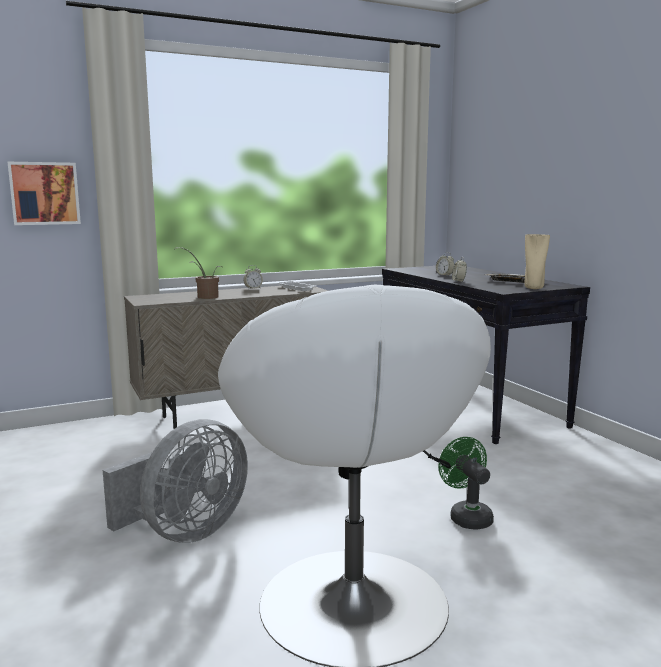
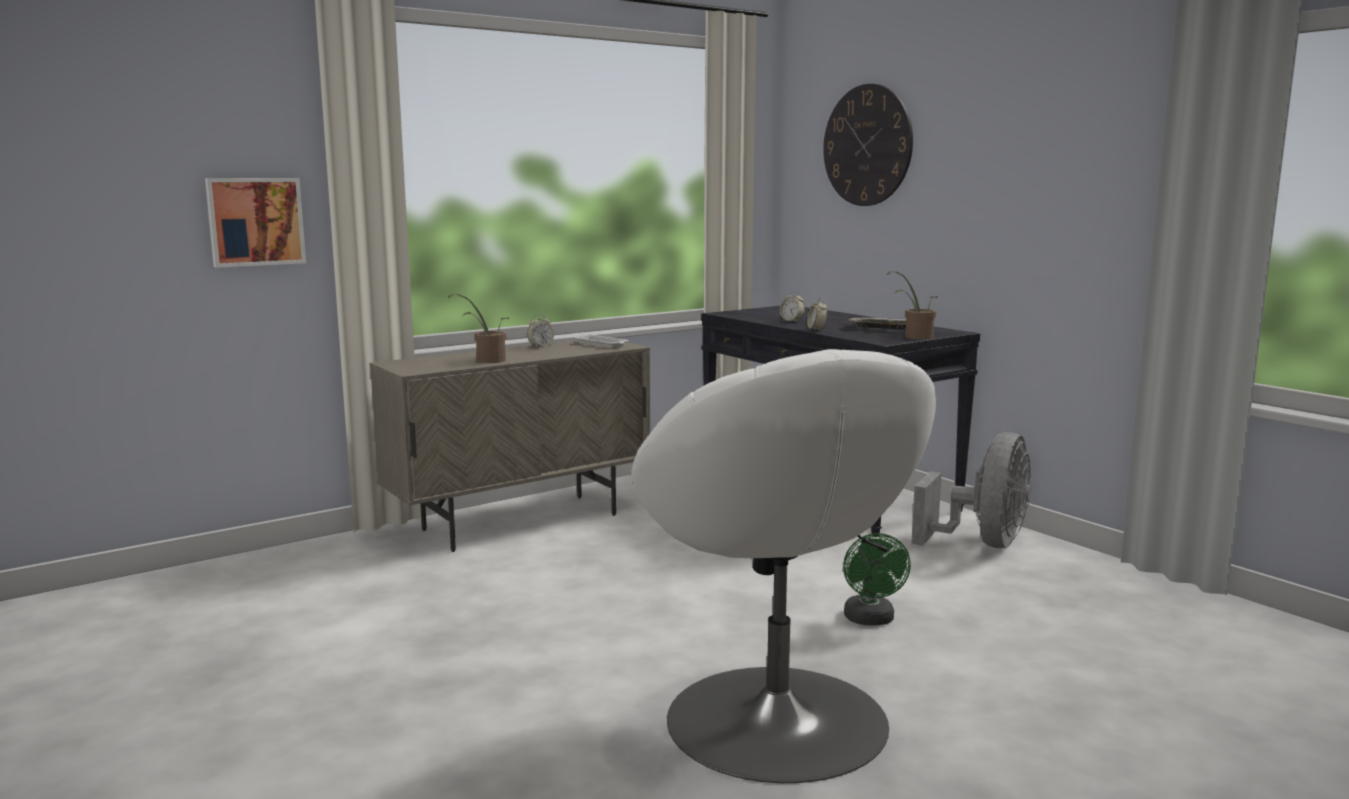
camera: 10 degrees left, 0 degrees up
grey fan [103,419,248,543] -> grey fan moved to [911,432,1031,548]
green fan [439,437,494,530] -> green fan turned 150 degrees counterclockwise [843,533,911,626]
beige vase [524,234,550,289] -> potted plant [887,271,938,339]
none -> wall clock [823,84,913,206]

